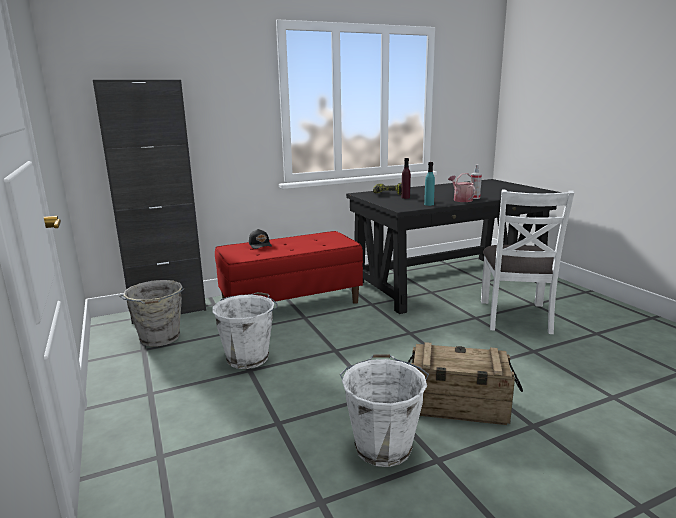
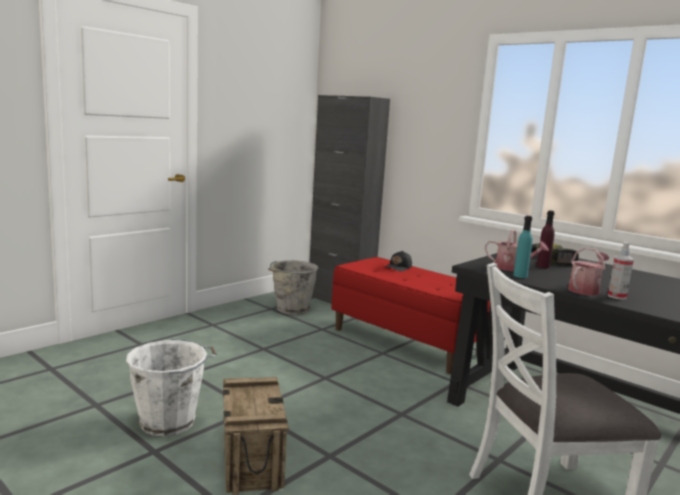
camera: 65 degrees right, 5 degrees down
white bucket [212,292,277,369] -> none
none -> watering can [485,229,549,271]

